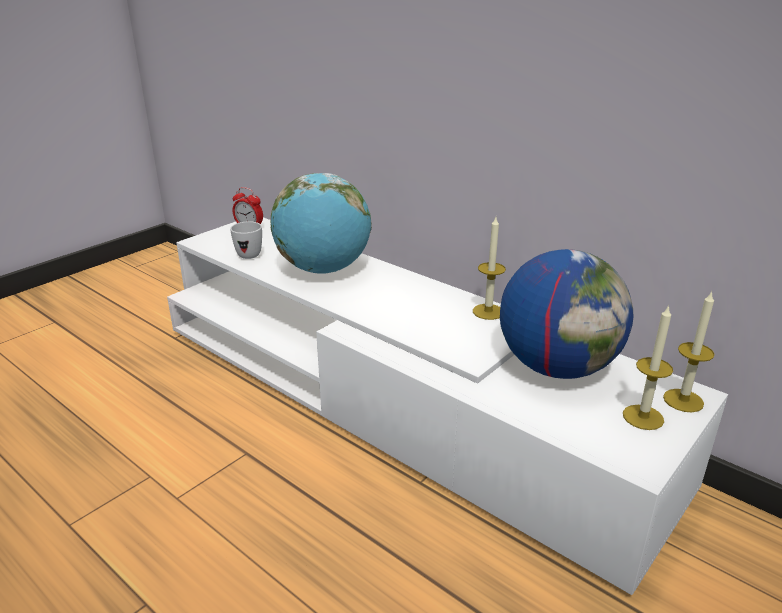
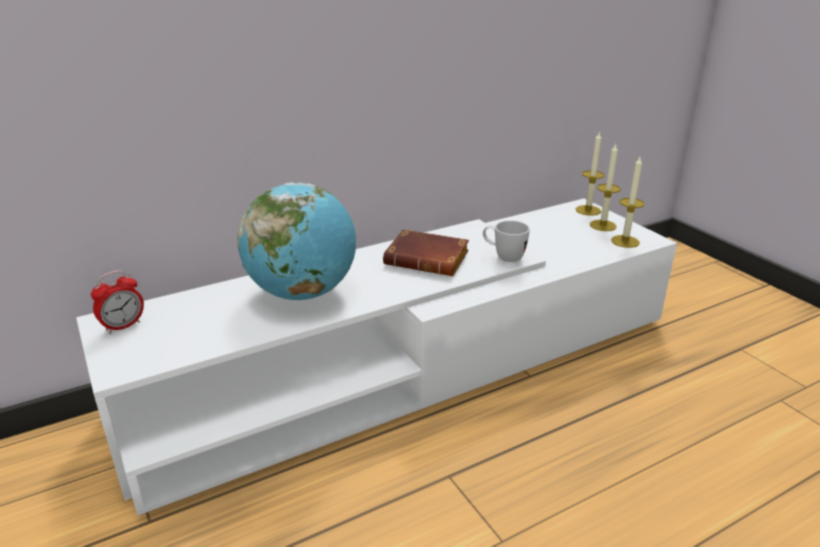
camera: 70 degrees left, 0 degrees up
white mug [230,221,262,259] -> white mug moved to [483,220,530,262]
candle [473,217,506,320] -> candle moved to [611,157,645,248]
globe [500,249,634,379] -> none
none -> brown book [383,229,469,276]

